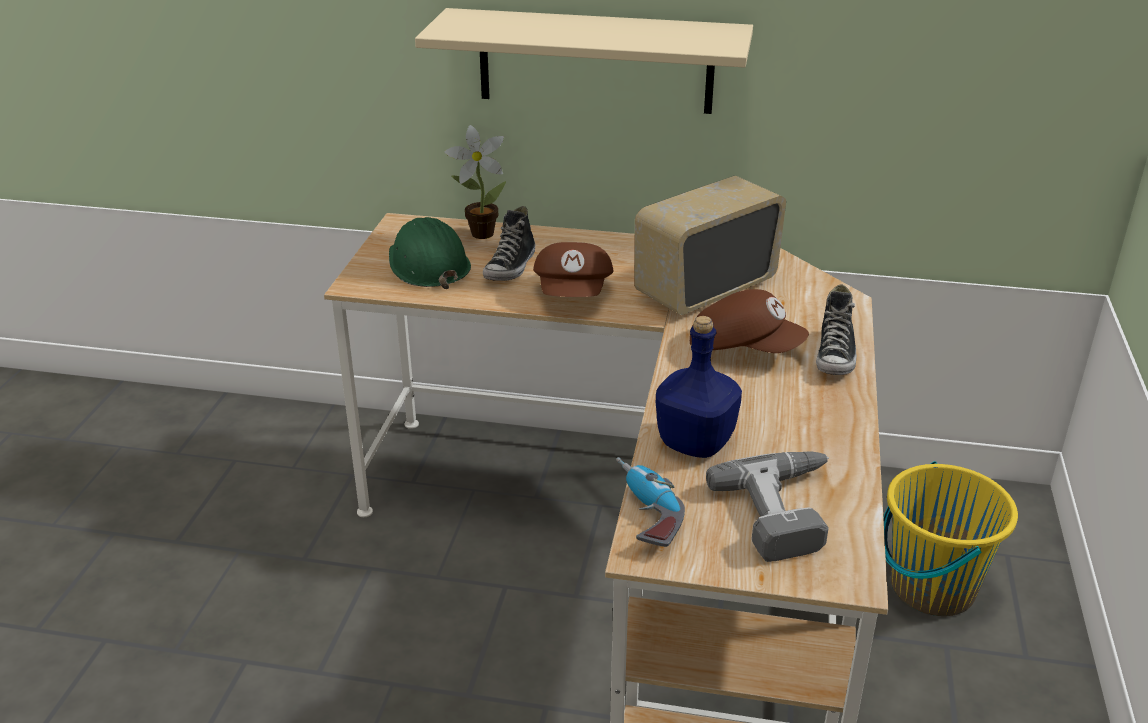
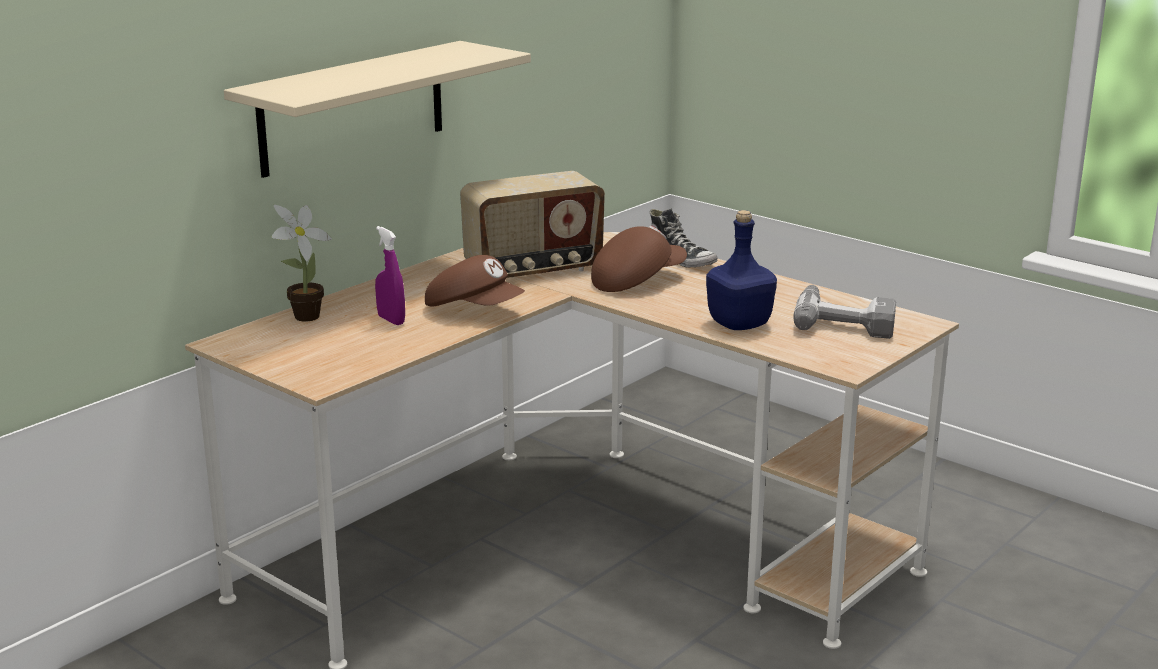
camera: 60 degrees left, 10 degrees down
green hard hat [389,217,471,289] -> none
shoe [483,206,535,281] -> purple spray bottle [375,226,405,325]
power drill [616,457,685,547] -> none
radio [634,176,786,315] -> radio turned 105 degrees counterclockwise [460,171,605,278]
yellow bucket [883,461,1018,616] -> none

